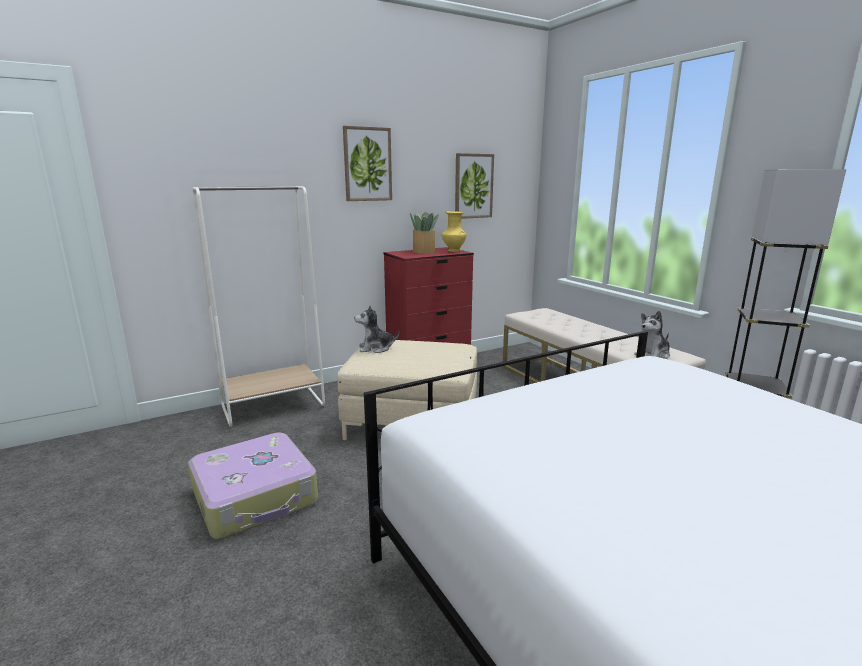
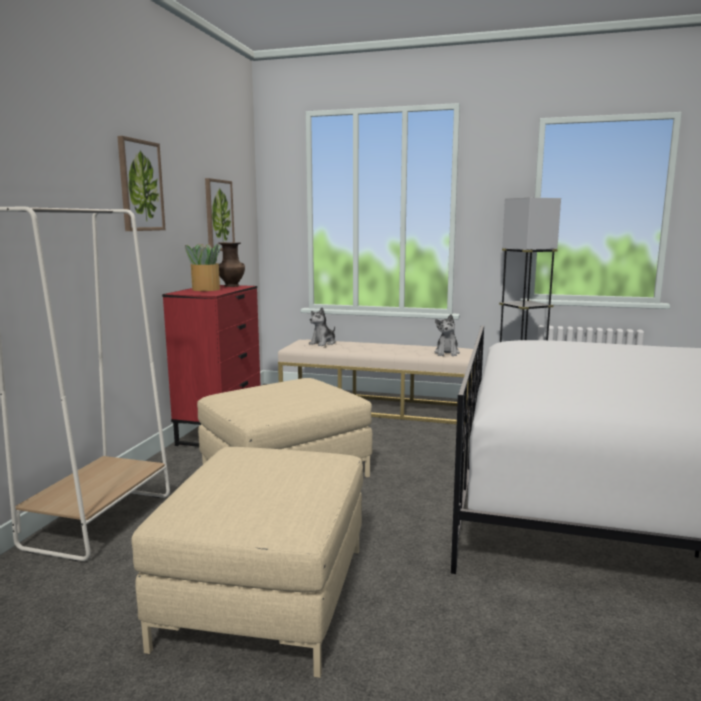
camera: 45 degrees left, 5 degrees down
suitcase [188,432,318,539] -> beige ottoman [131,447,363,678]
plush toy [354,305,399,353] -> plush toy moved to [309,307,335,346]
yellow vase [442,211,466,252] -> brown vase [218,242,245,287]

